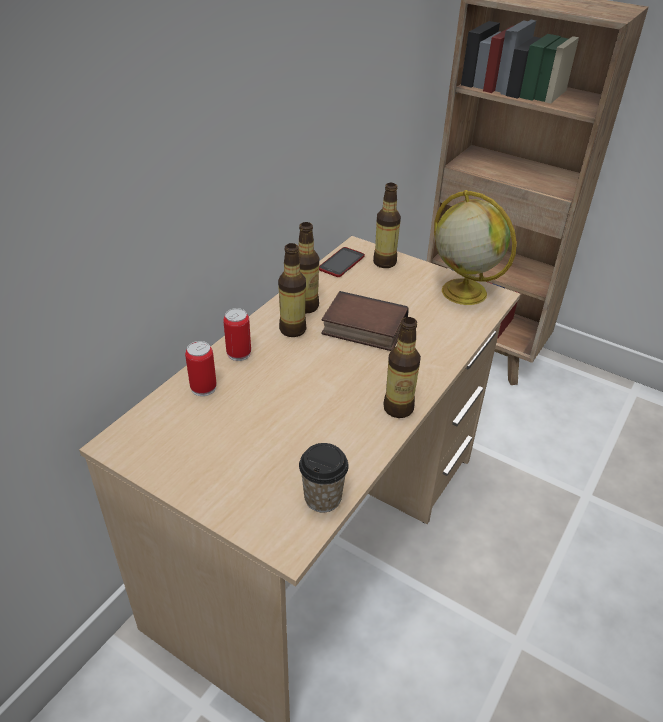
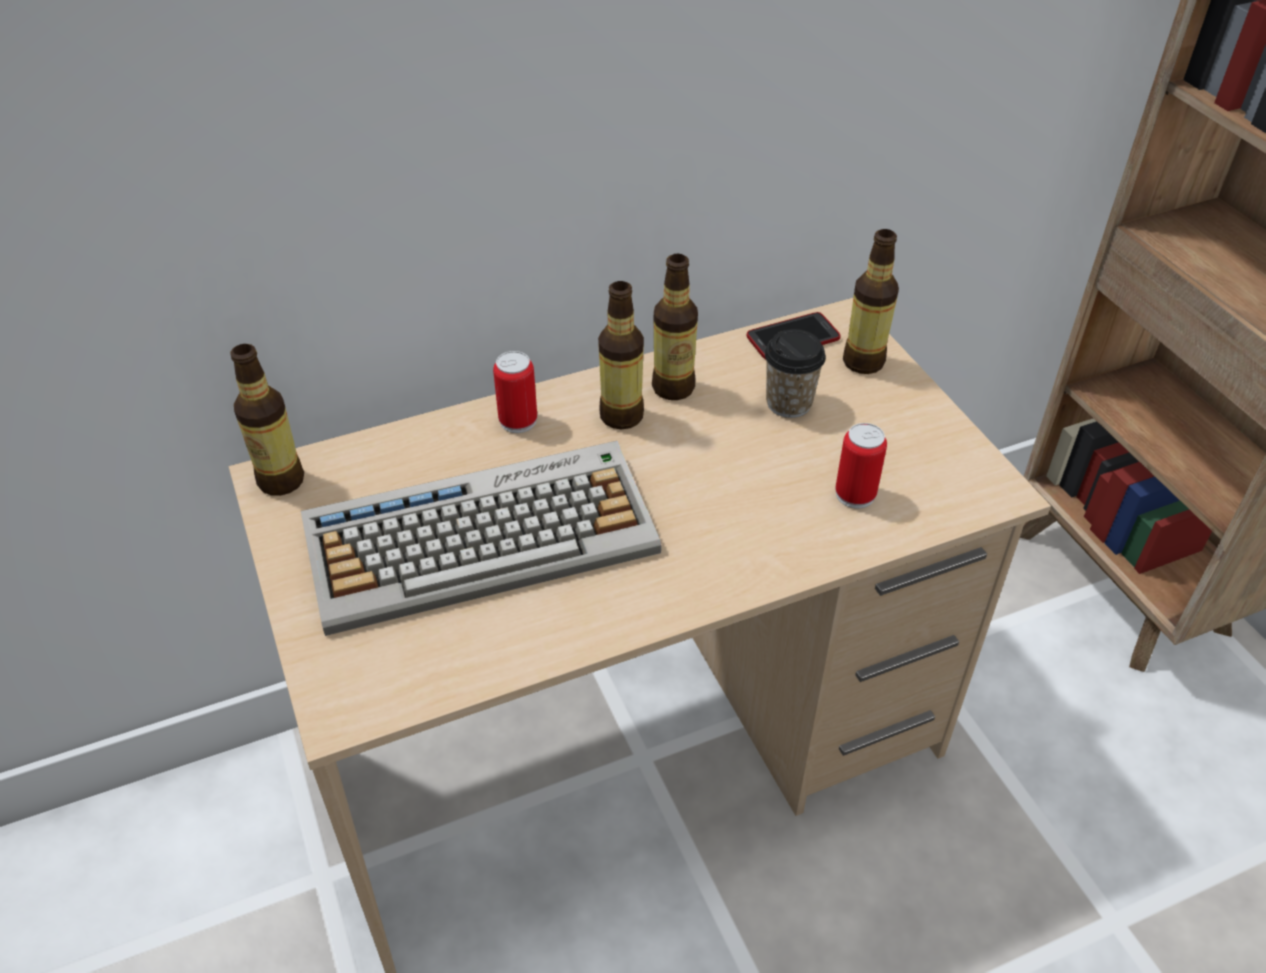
camera: 35 degrees right, 5 degrees up
can [185,341,217,396] -> can moved to [835,423,887,509]
cup [299,443,349,512] -> cup moved to [765,329,826,418]
book [321,291,409,351] -> none
bottle [383,317,421,418] -> bottle moved to [230,344,304,496]
globe [434,190,517,305] -> none
none -> keyboard [301,441,661,636]

